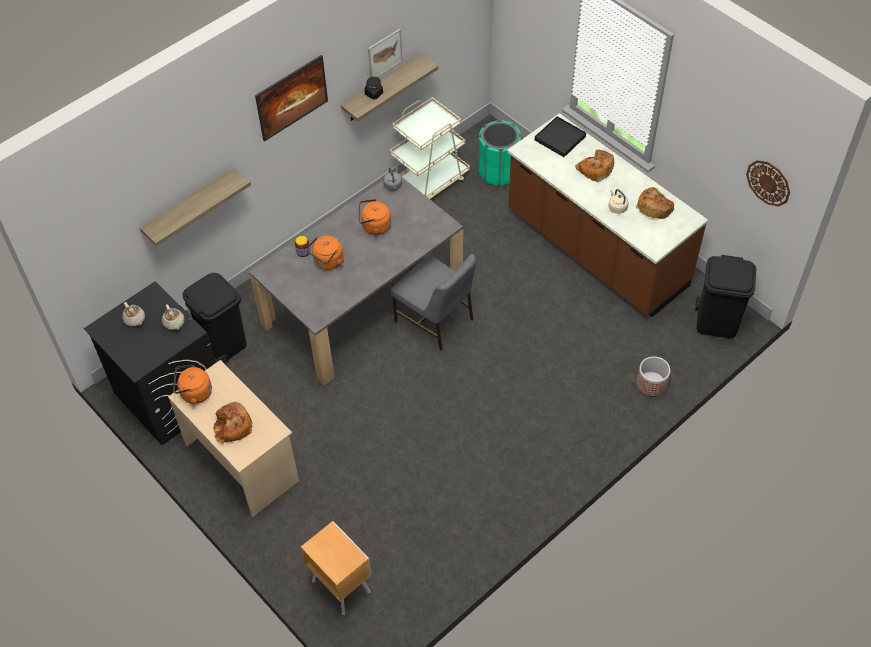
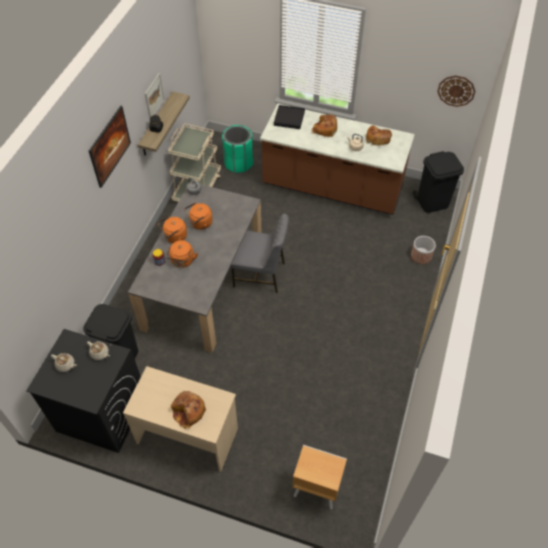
camera: 30 degrees left, 0 degrees up
shelf [140,168,251,247] -> none
orange kettle [173,365,212,405] -> orange kettle moved to [158,216,187,243]

